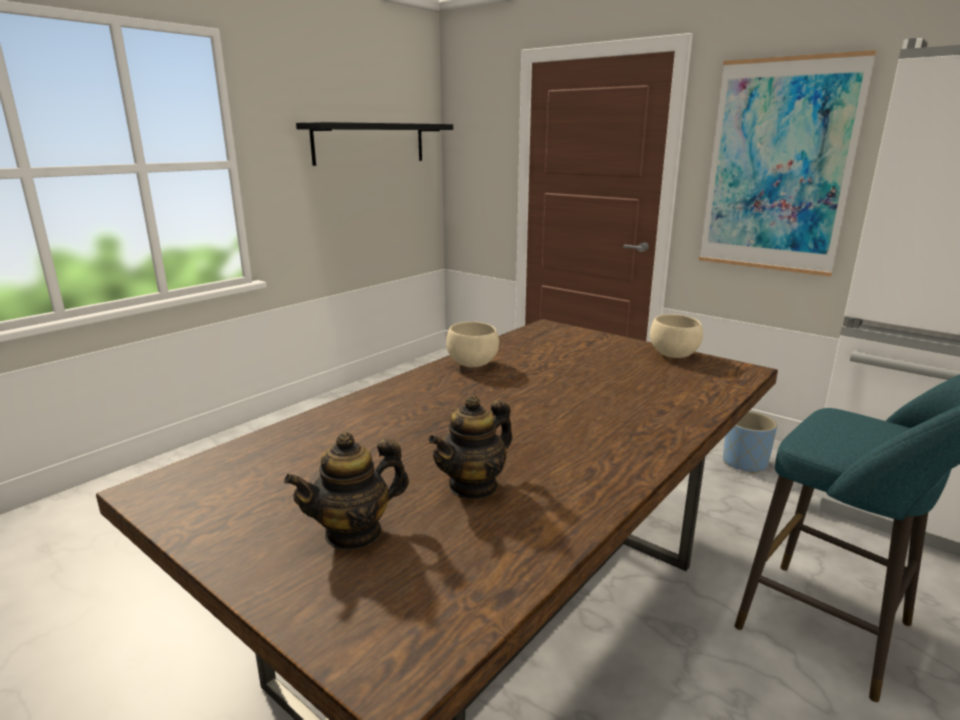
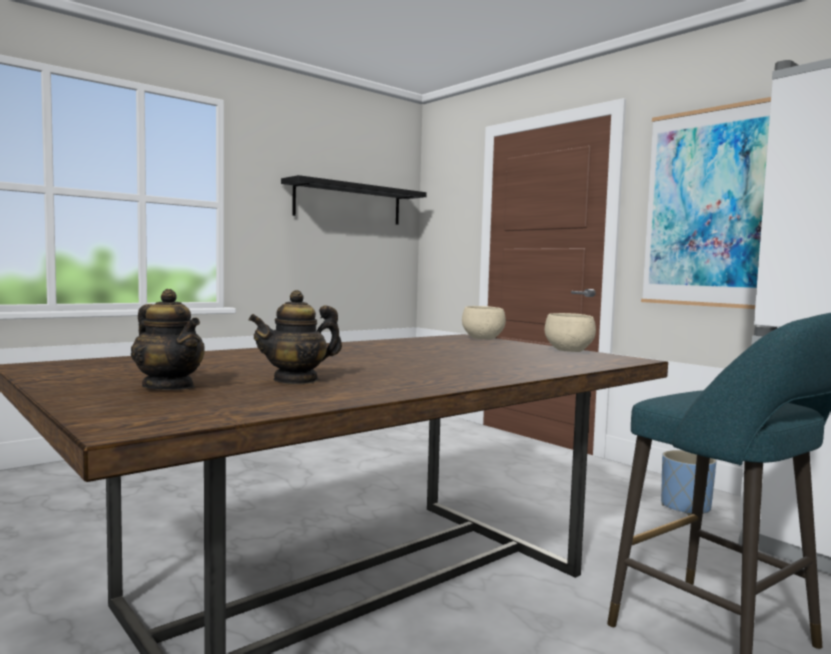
camera: 10 degrees right, 15 degrees down
teapot [284,432,409,551] -> teapot turned 120 degrees counterclockwise [131,289,205,390]
beige bowl [446,321,499,367] -> beige bowl moved to [462,306,506,339]

